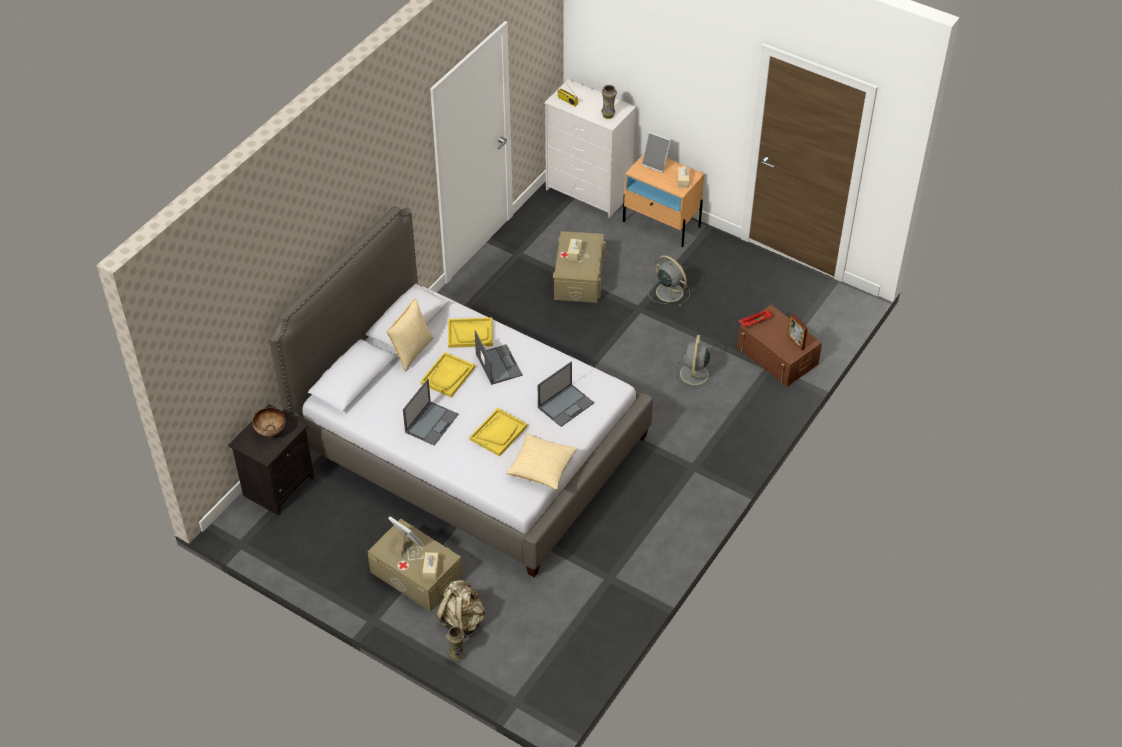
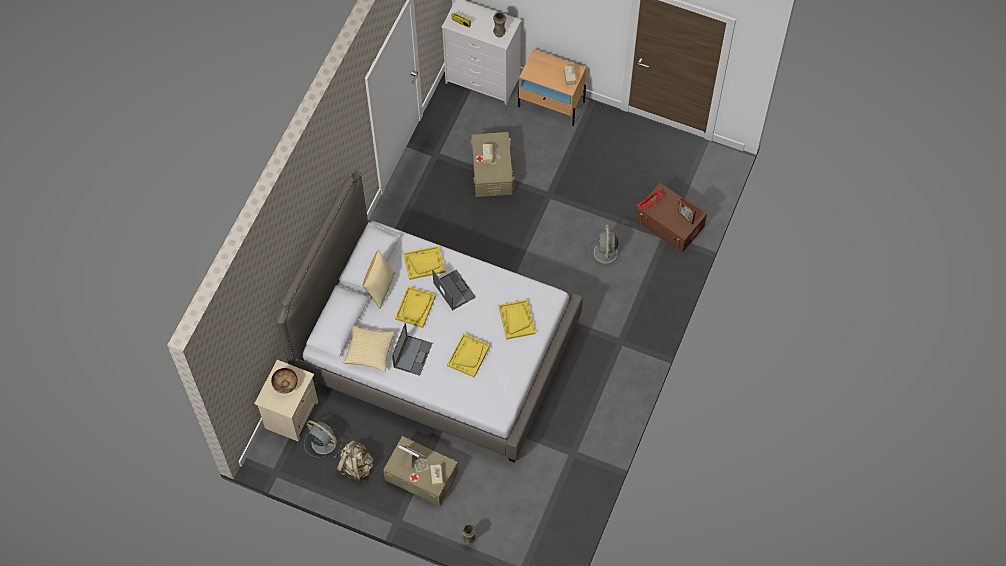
camera: 10 degrees left, 15 degrees up
black nightstand [228,404,314,515] -> beige nightstand [254,360,318,441]
beige backpack [436,580,485,639] -> beige backpack moved to [337,440,374,483]
pillow [506,433,577,490] -> pillow moved to [343,325,395,371]
laptop [538,362,594,427] -> yellow tray [499,299,536,340]
picture frame [642,132,671,173] -> none
grey fan [648,255,690,307] -> grey fan moved to [304,420,343,459]

